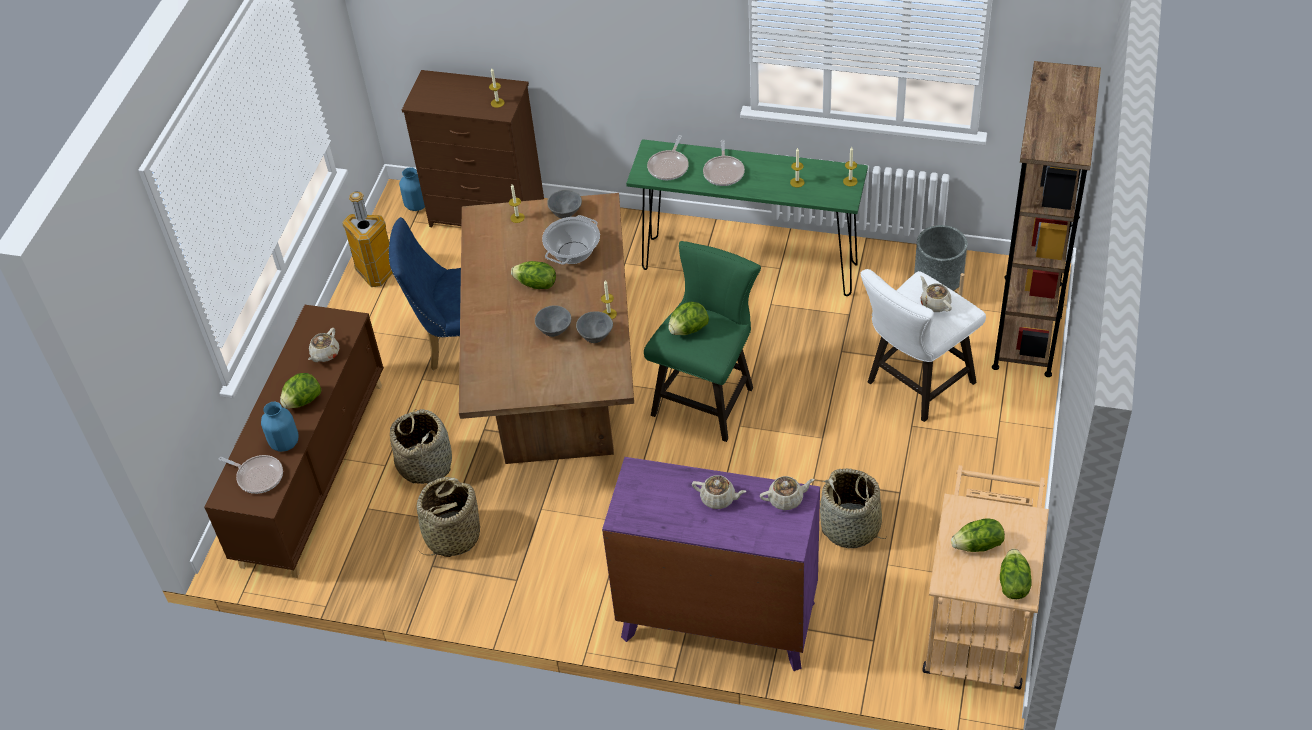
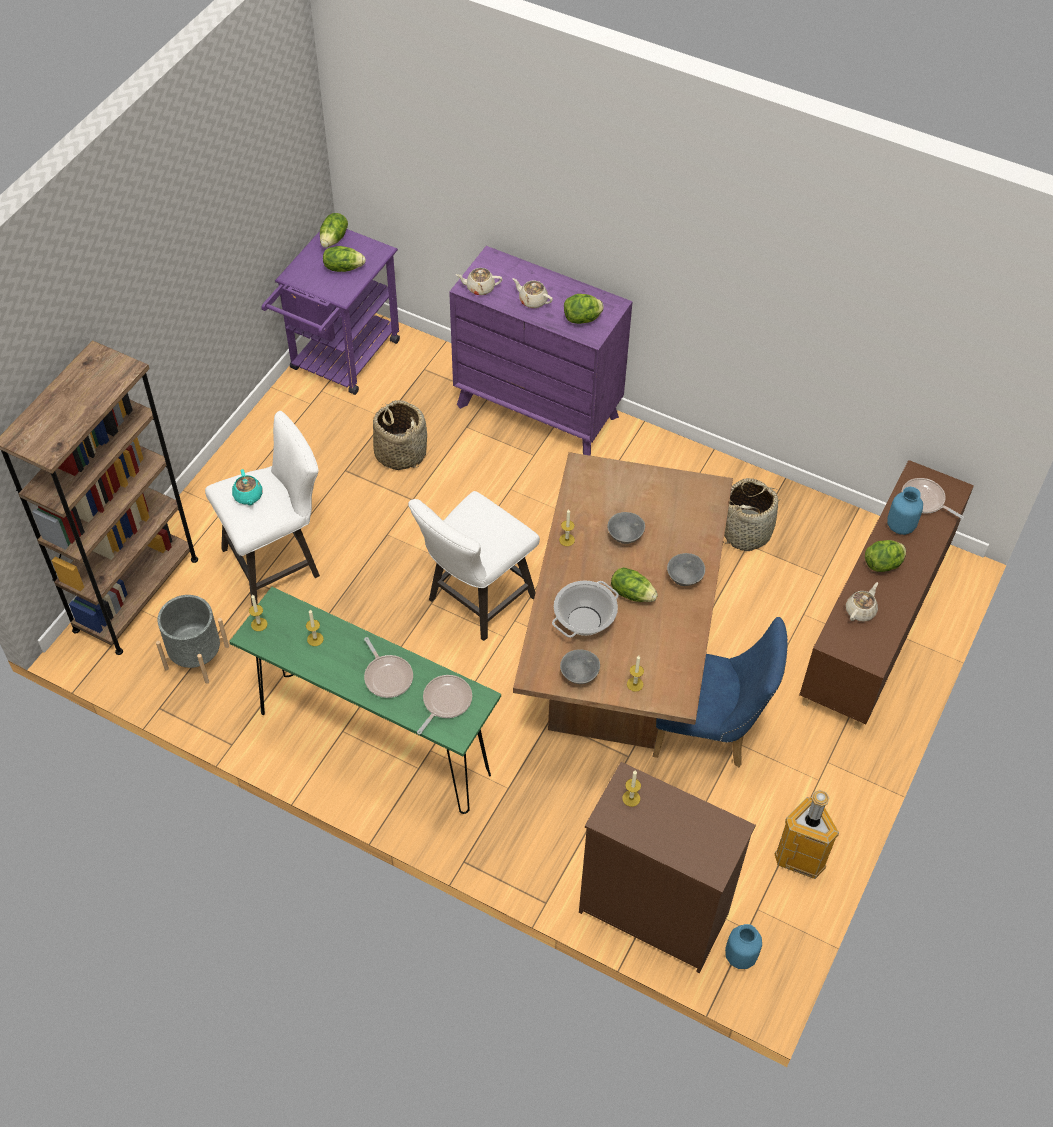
camera: 170 degrees left, 5 degrees up
basket [390,409,452,484] -> none
grey bowl [576,311,613,343] -> grey bowl moved to [667,553,705,586]
green stool [644,241,761,442] -> white stool [408,491,540,641]
lettuce [668,302,709,335] -> lettuce moved to [564,294,604,324]
frying pan [703,140,745,186] -> frying pan turned 135 degrees clockwise [364,637,413,698]
beige teapot [920,276,952,312] -> turquoise teapot [232,469,263,505]
beige cart [923,465,1049,689] -> purple cart [261,229,400,395]

